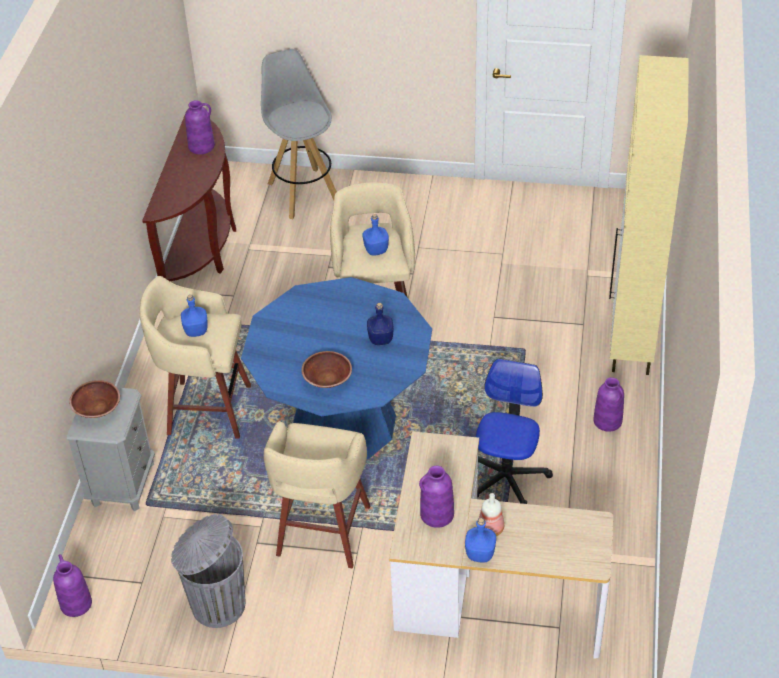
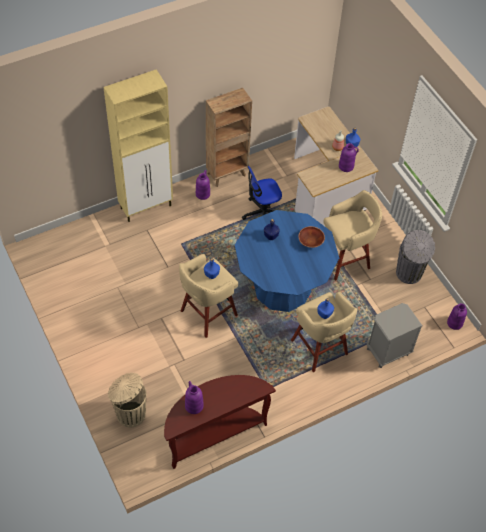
camera: 130 degrees left, 10 degrees up
brown bowl [69,380,120,418] -> none
grey stool [261,49,337,219] -> beige trash can [108,372,146,427]
none -> brown bookcase [206,88,252,187]

